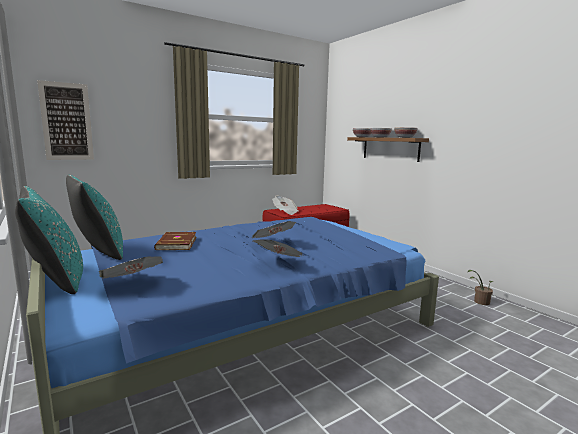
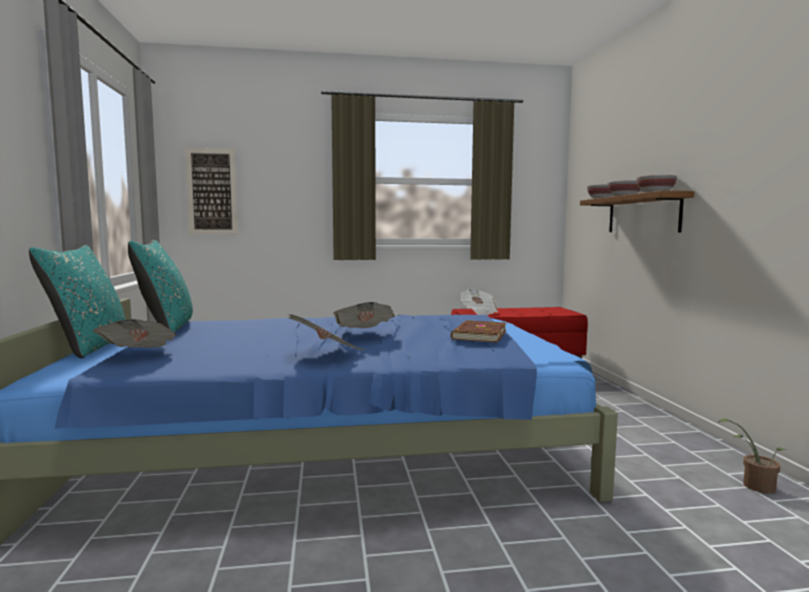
camera: 25 degrees right, 5 degrees down
brown book [154,232,196,250] -> brown book moved to [451,320,506,343]

